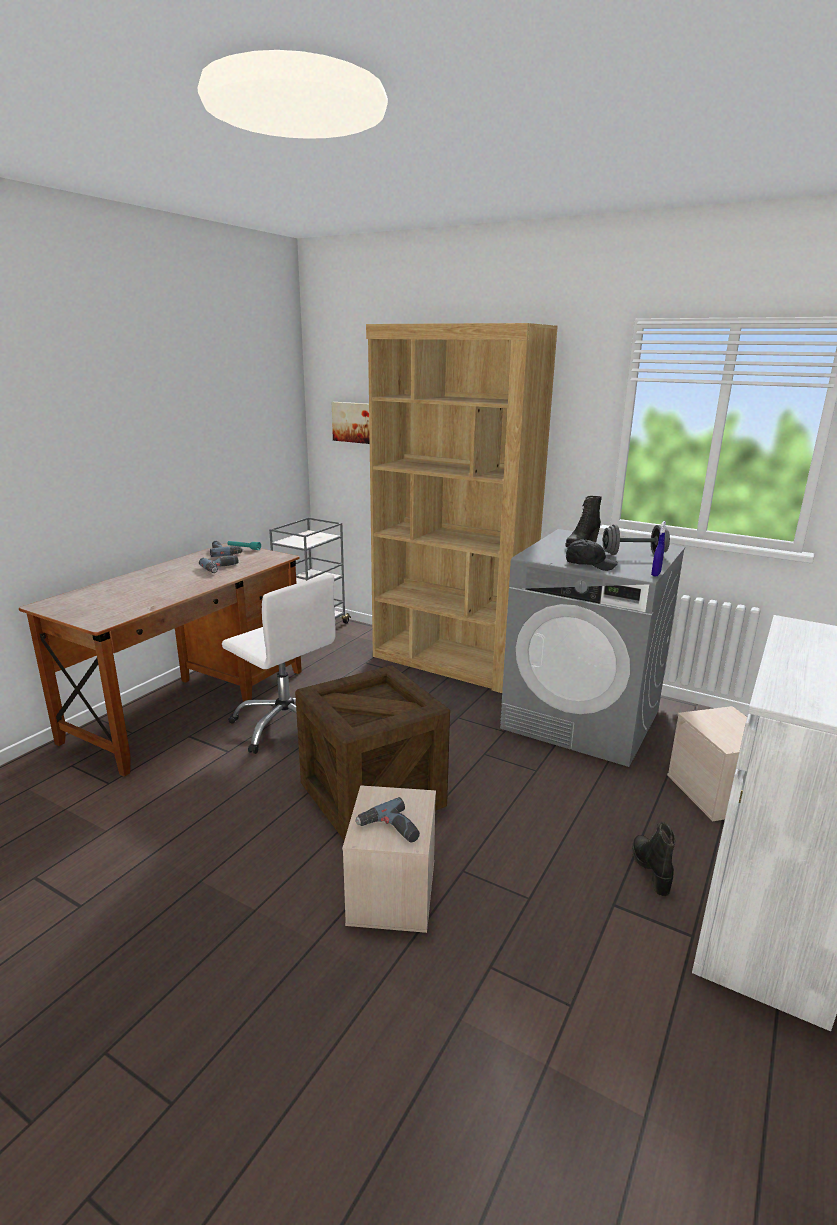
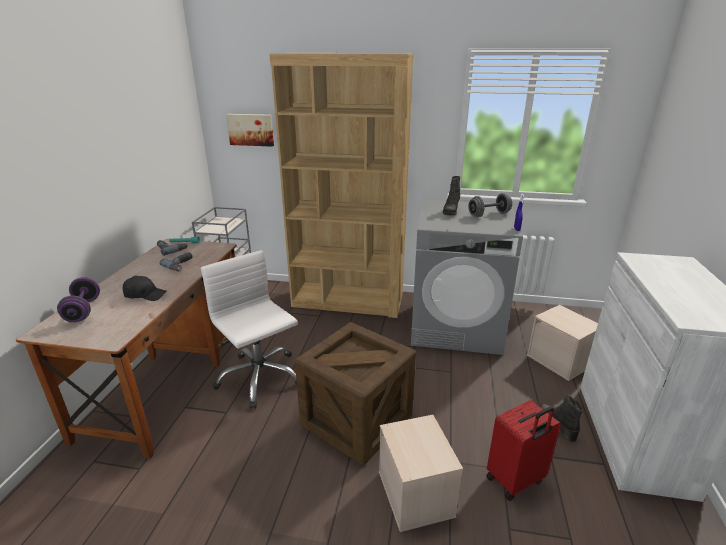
camera: 20 degrees left, 5 degrees up
white office chair [222,575,335,754] -> white office chair turned 150 degrees counterclockwise [201,250,298,409]
power drill [355,797,420,842] -> none
black cap [566,539,618,571] -> black cap moved to [123,276,167,301]
none -> purple dumbbell [57,278,100,322]
none -> red suitcase [486,400,561,501]

